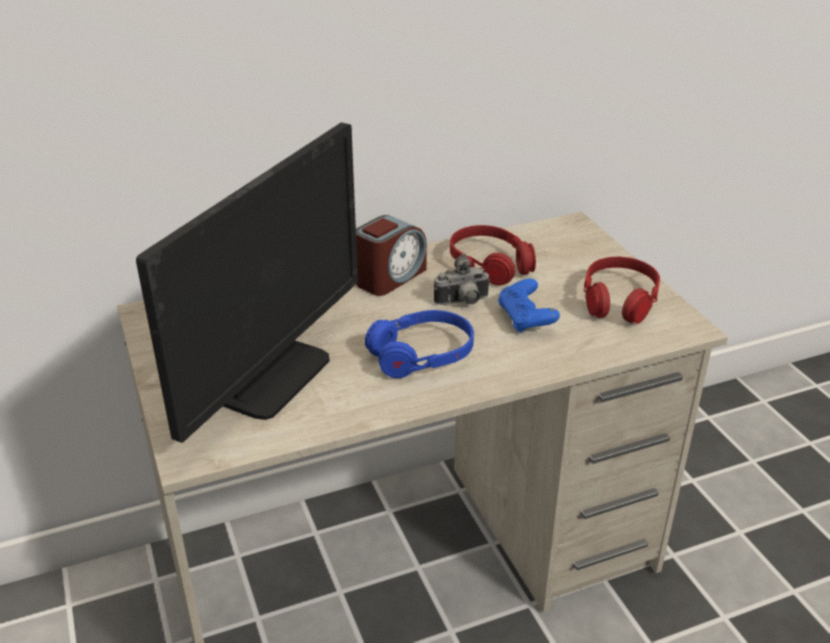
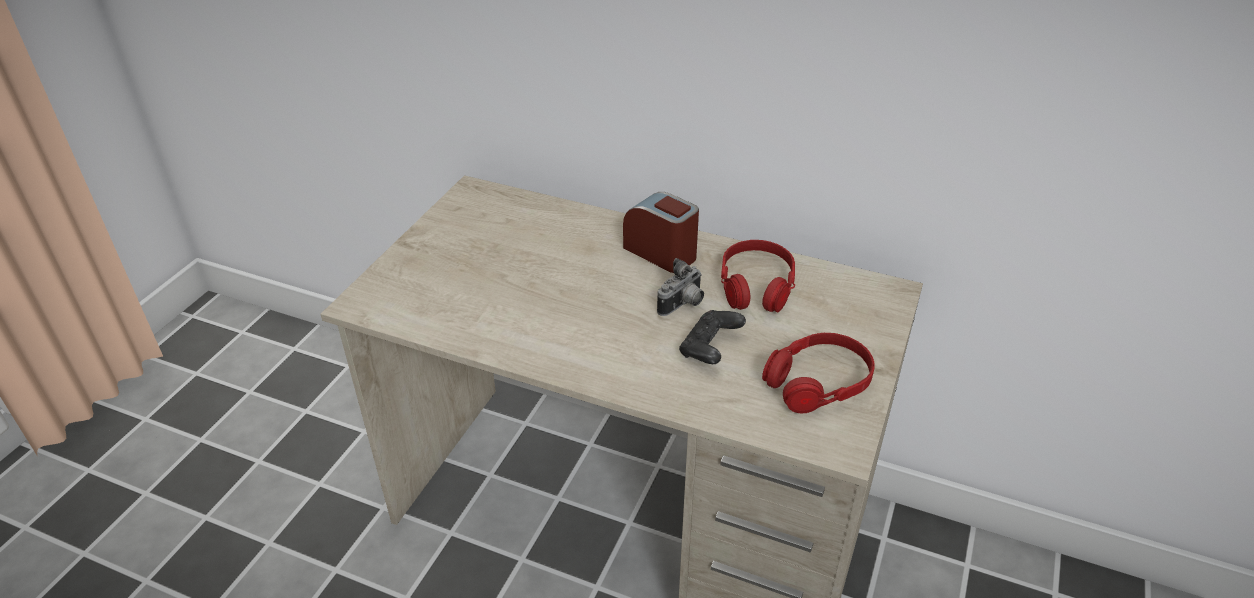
camera: 45 degrees right, 5 degrees up
monitor [136,123,358,443] -> none
alarm clock [356,215,427,296] -> alarm clock turned 135 degrees counterclockwise [623,192,699,273]
blue headphones [365,310,474,378] -> none
camera [434,254,490,305] -> camera turned 75 degrees counterclockwise [657,258,704,316]
blue game controller [498,279,560,333] -> black game controller [679,310,746,364]

